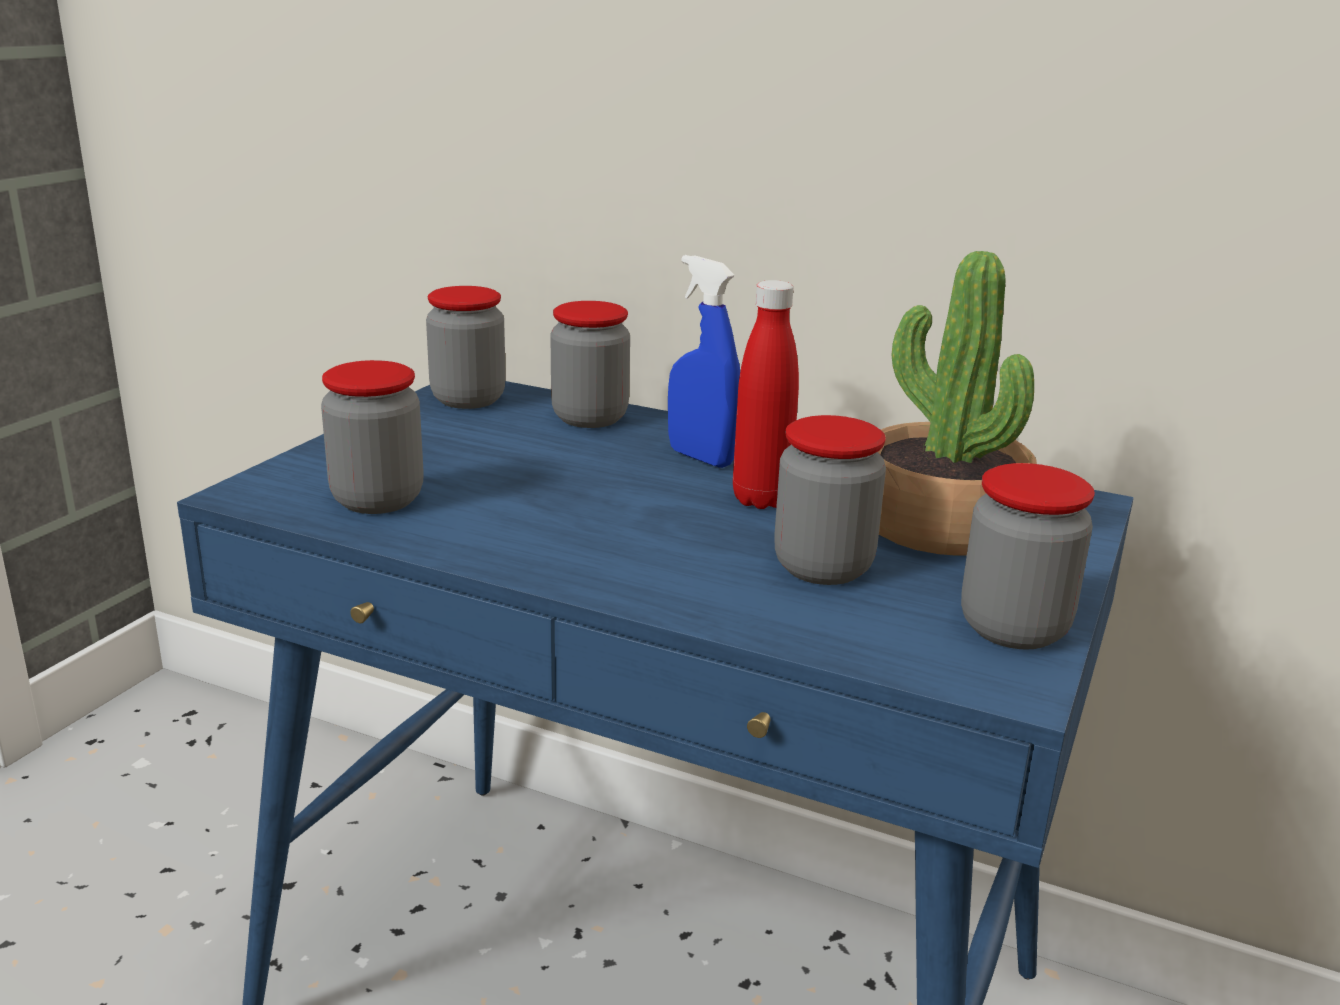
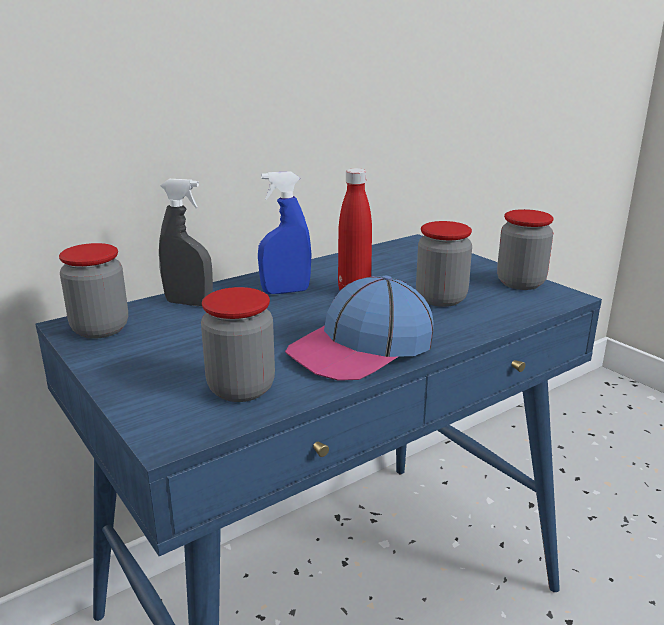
camera: 60 degrees left, 0 degrees up
jar [550,301,630,428] -> grey spray bottle [159,179,213,306]
potted plant [878,251,1037,556] -> none
none -> cap [285,276,433,381]

